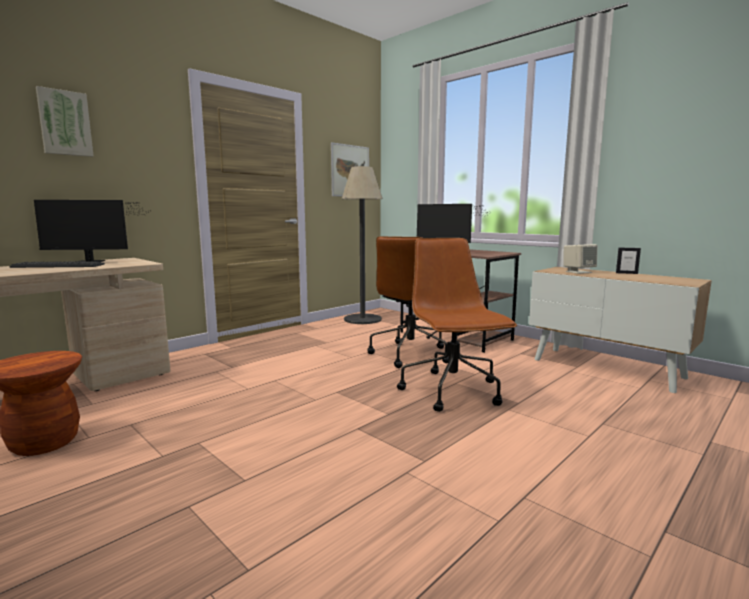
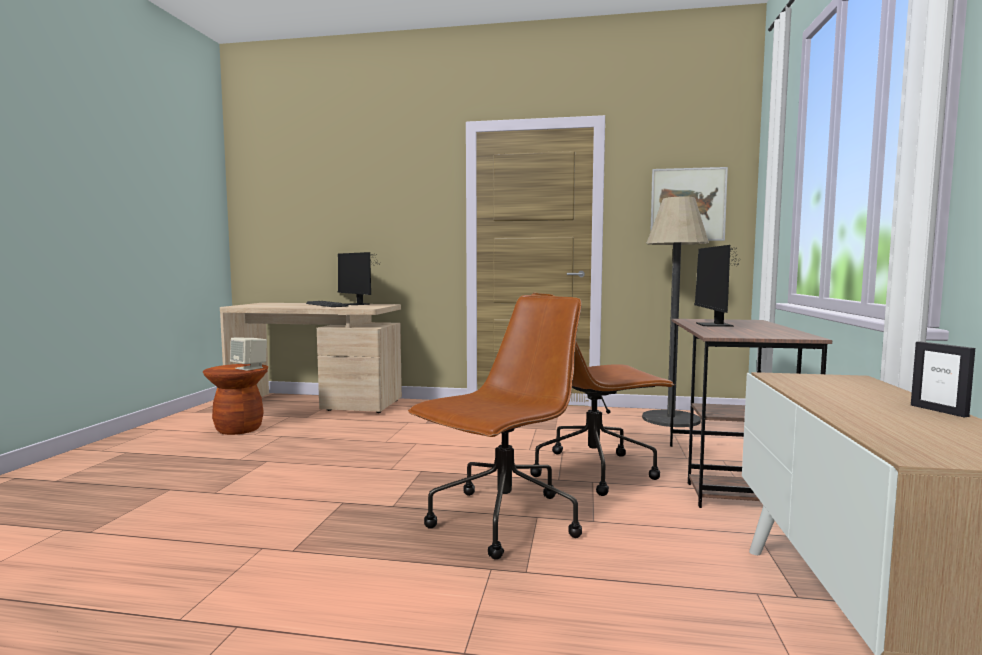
camera: 55 degrees right, 5 degrees down
picture [36,86,94,157] -> none
beige speaker [563,244,597,274] -> beige speaker moved to [230,338,267,371]

